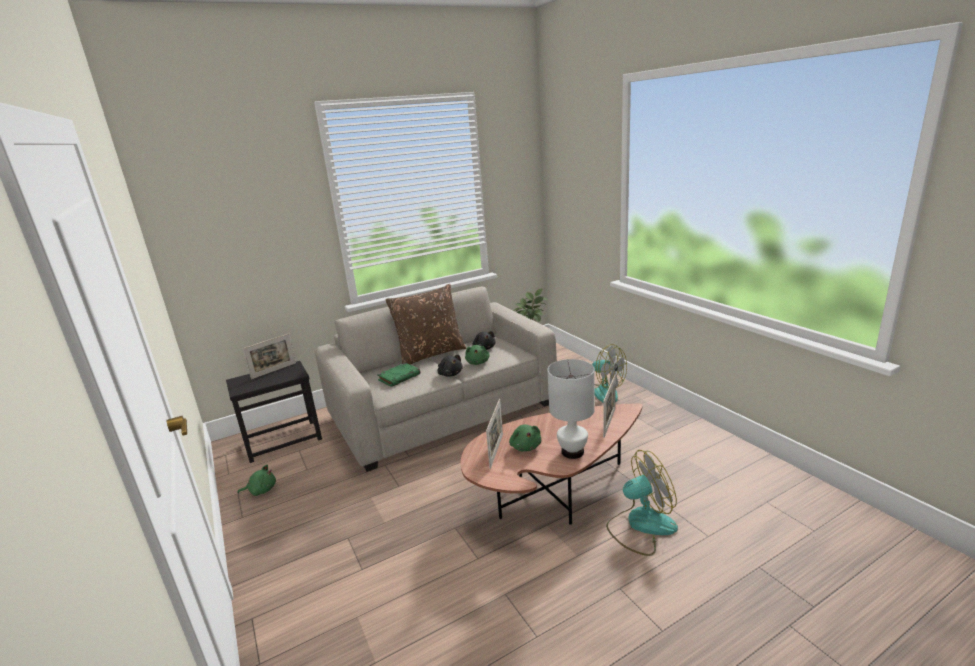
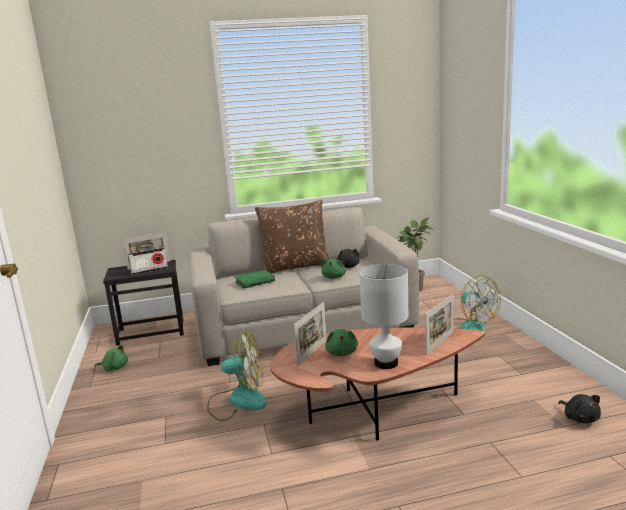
camera: 15 degrees right, 5 degrees down
black plush toy [438,355,463,377] -> black plush toy moved to [559,394,601,423]
fan [606,450,678,556] -> fan moved to [207,332,266,421]
none -> radio [128,248,168,275]

